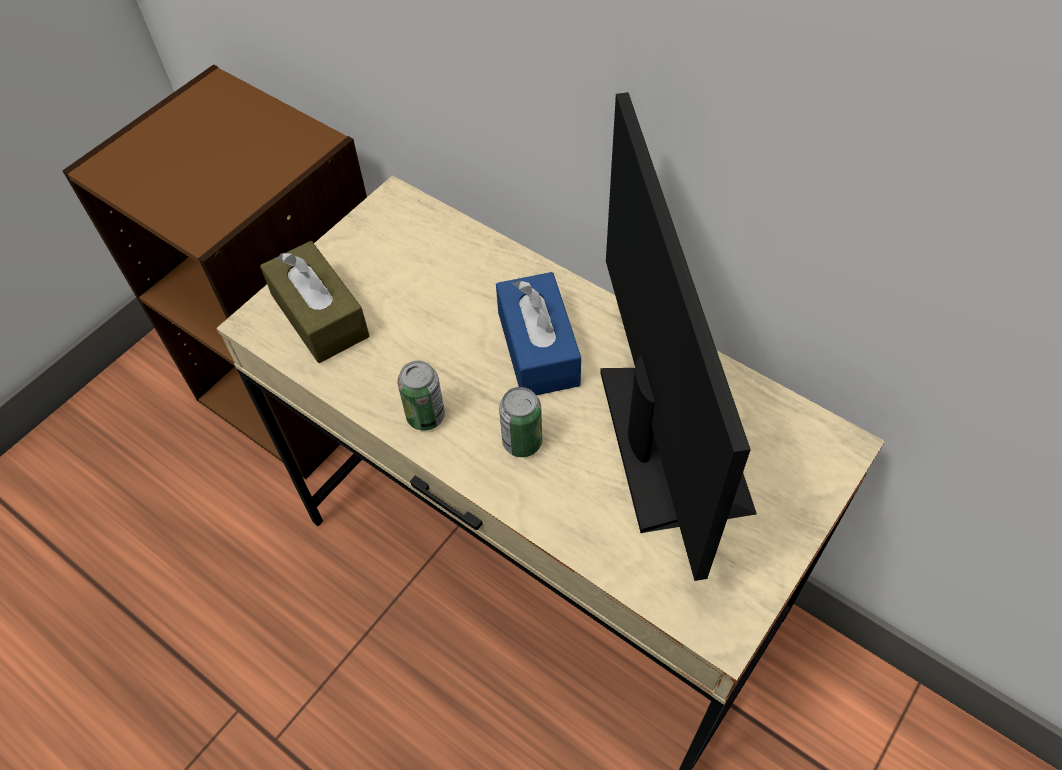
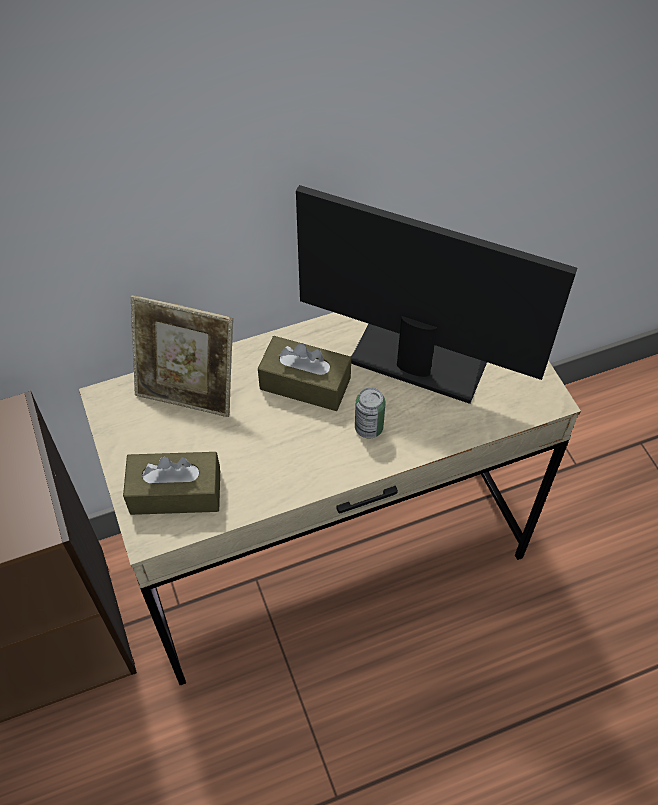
camera: 60 degrees left, 0 degrees up
can [397,361,445,431] -> none
blue tissue box [496,272,581,395] -> brown tissue box [258,336,351,411]
none -> picture frame [131,295,233,417]

